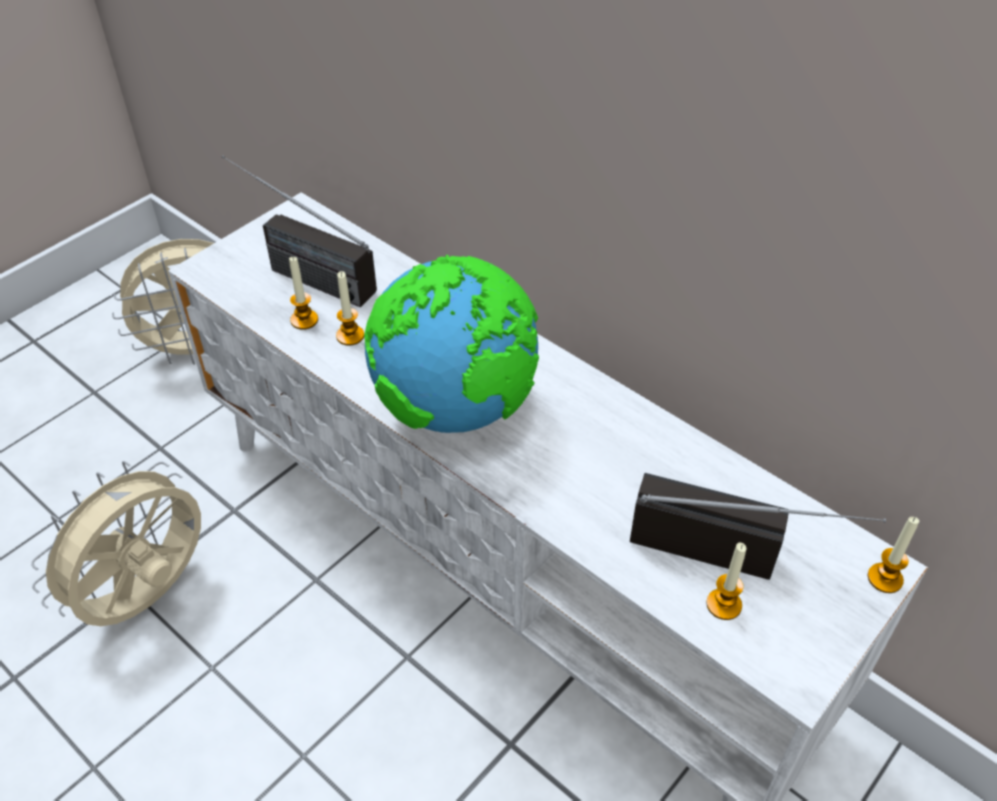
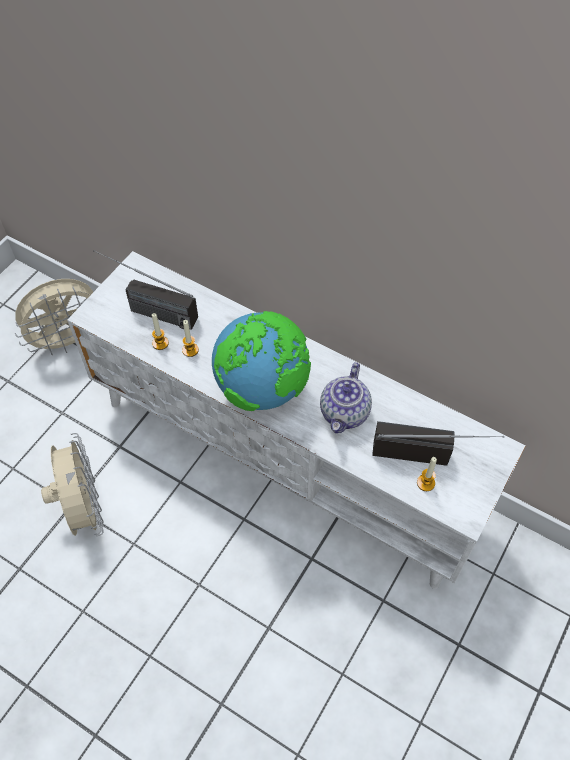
camera: 10 degrees left, 10 degrees up
beige fan [31,461,201,626] -> beige fan turned 135 degrees clockwise [41,433,104,536]
candle [868,517,919,593] -> none
none -> teapot [320,362,372,433]

